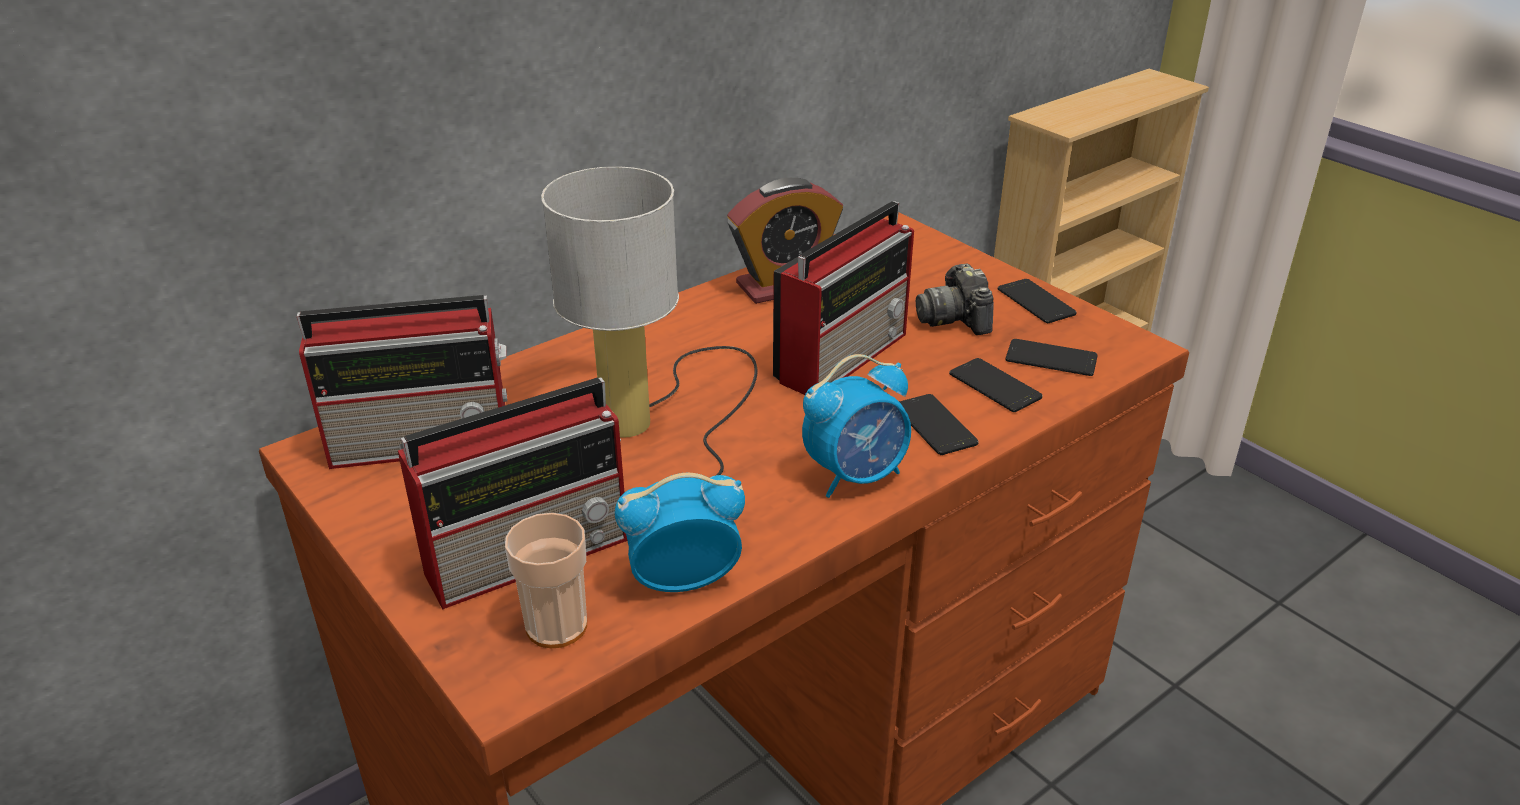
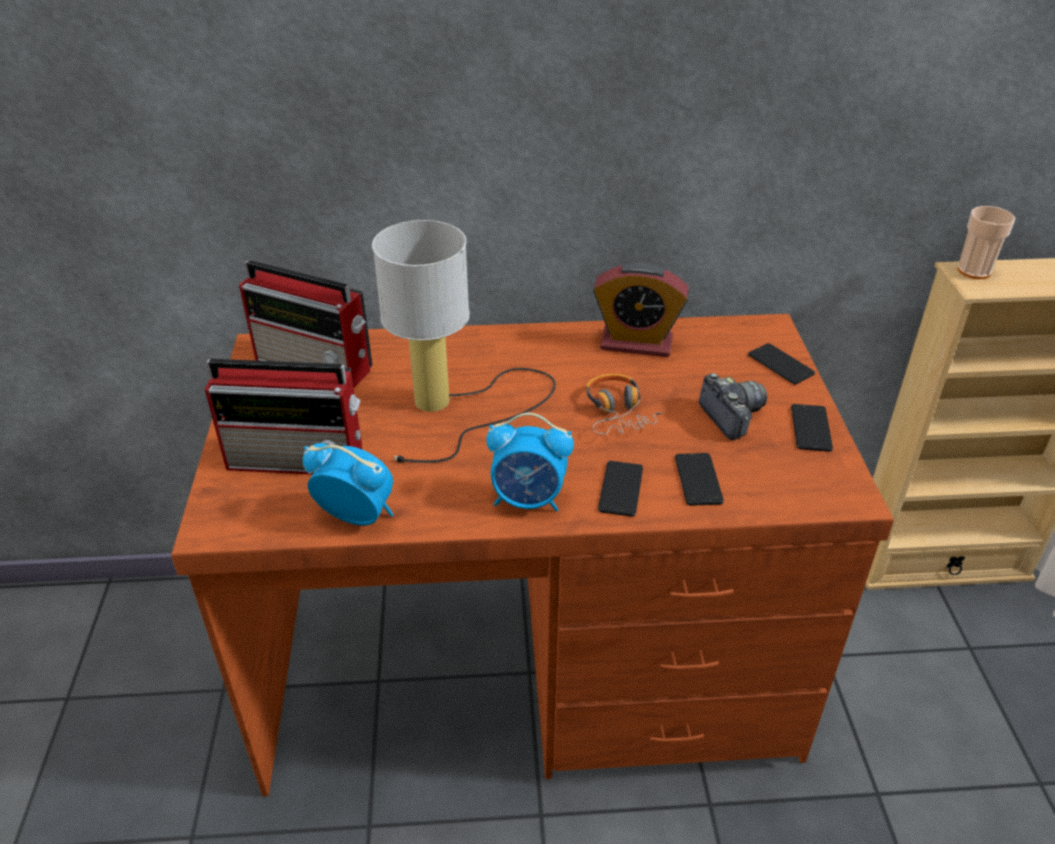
camera: 35 degrees right, 5 degrees up
cup [505,513,587,648] -> cup moved to [957,206,1015,279]
radio [773,201,914,395] -> headphones [586,374,665,435]
camera [916,263,994,335] -> camera turned 135 degrees clockwise [699,373,767,440]
phone [1006,339,1098,376] -> phone moved to [748,343,815,385]

